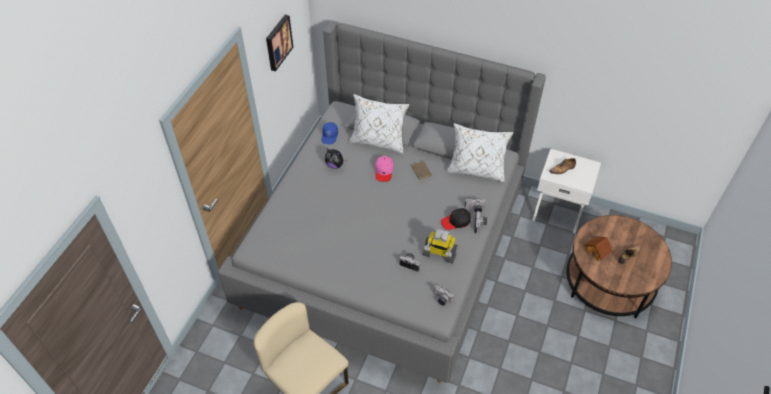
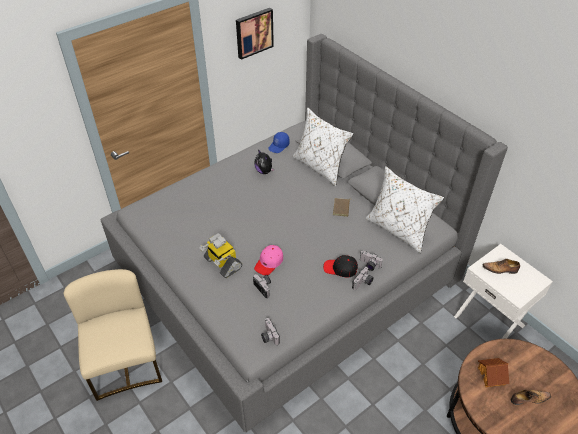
camera: 30 degrees right, 5 degrees down
pink cap [375,156,394,182] -> pink cap moved to [254,245,283,276]
toy robot [423,229,459,264] -> toy robot moved to [199,233,242,278]

